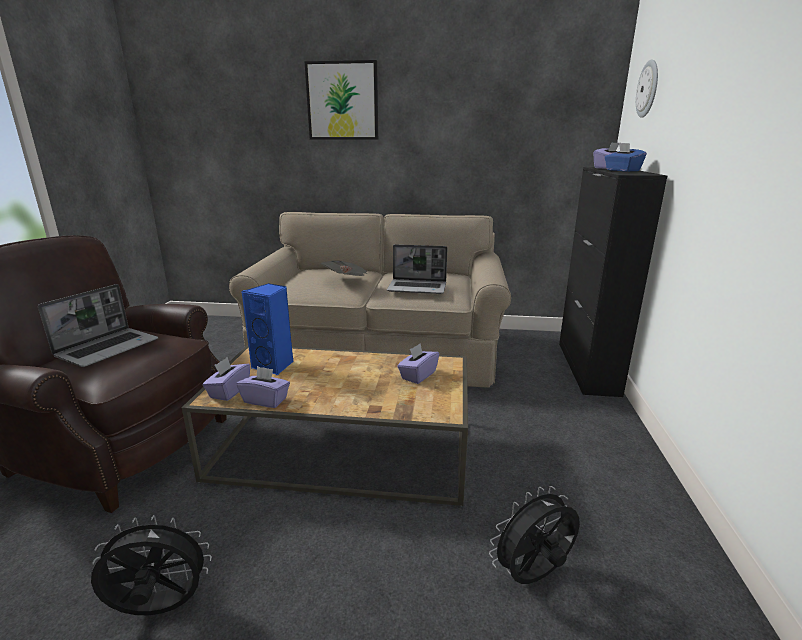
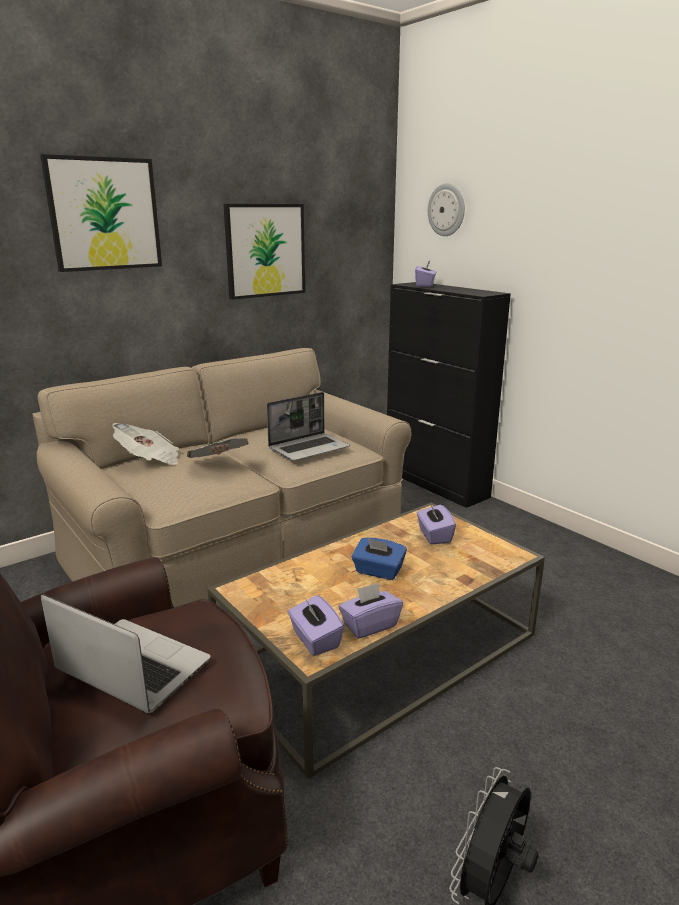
camera: 45 degrees left, 0 degrees up
laptop [38,284,158,367] -> laptop turned 45 degrees counterclockwise [41,594,210,713]
blue speaker [242,283,293,375] -> none
black fan [489,486,580,584] -> none
blue tissue box [605,143,647,172] -> blue tissue box moved to [352,537,407,580]
none -> newspaper [112,423,179,465]
none -> picture [223,204,305,300]

